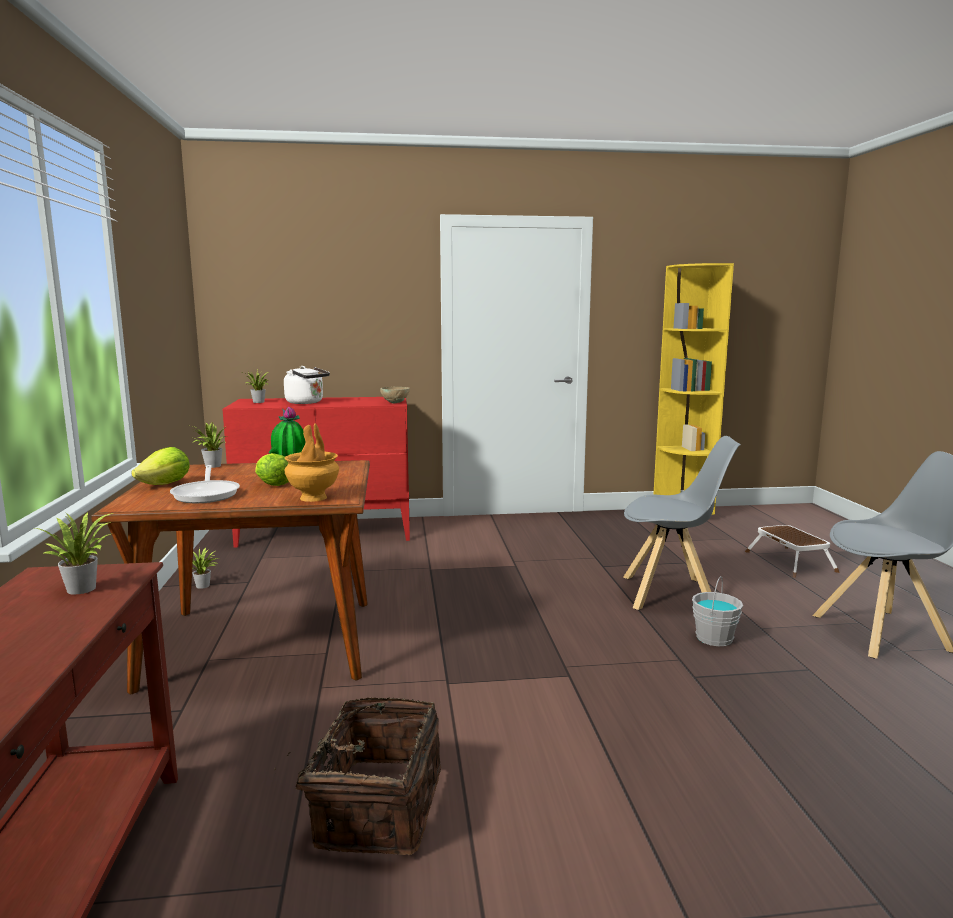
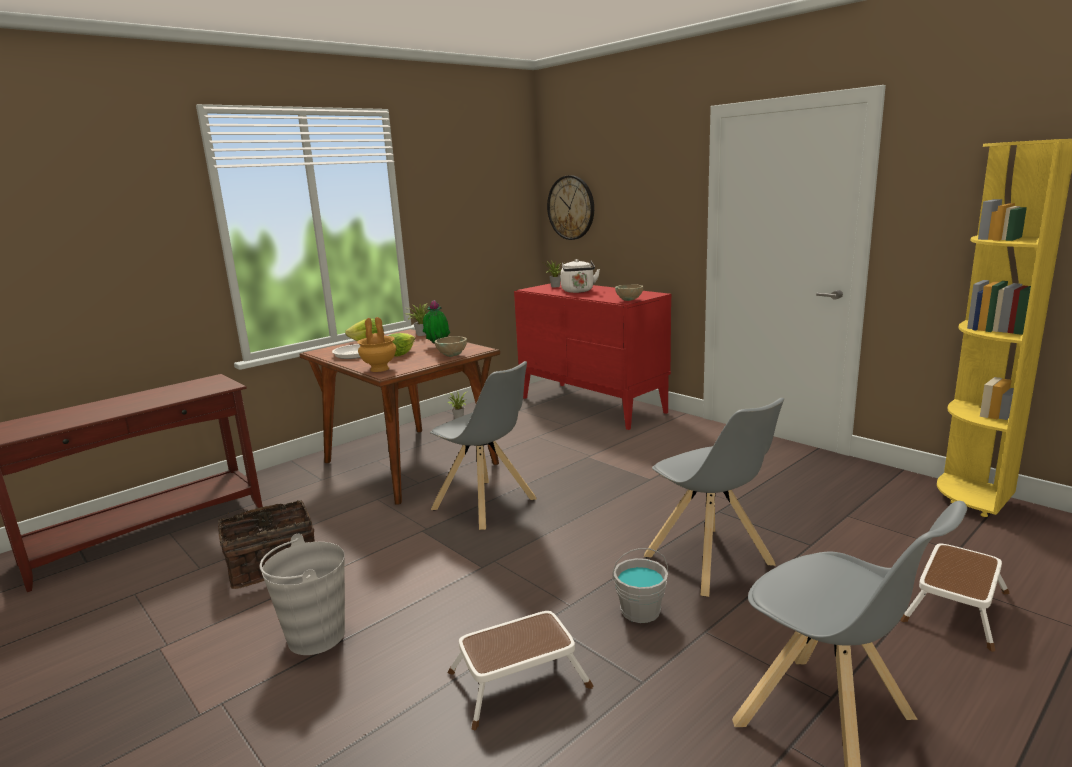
camera: 55 degrees right, 5 degrees up
potted plant [35,512,113,595] -> none
none -> grey bucket [260,534,345,655]
none -> grey chair [430,361,537,530]
none -> beige bowl [435,336,467,357]
none -> brown step ladder [448,611,593,731]
none -> wall clock [547,175,594,240]

